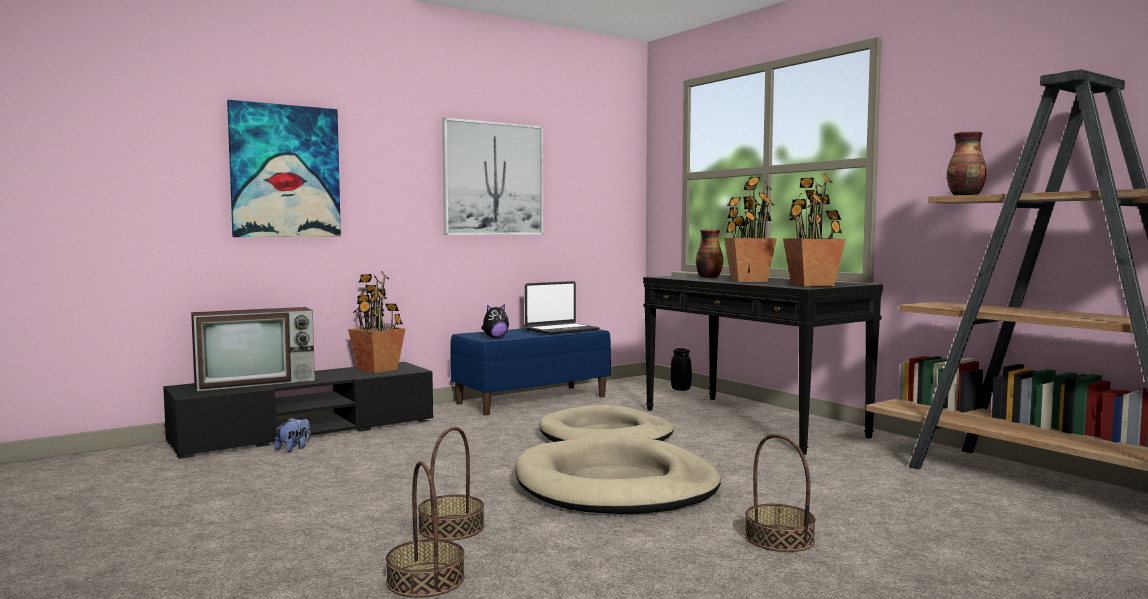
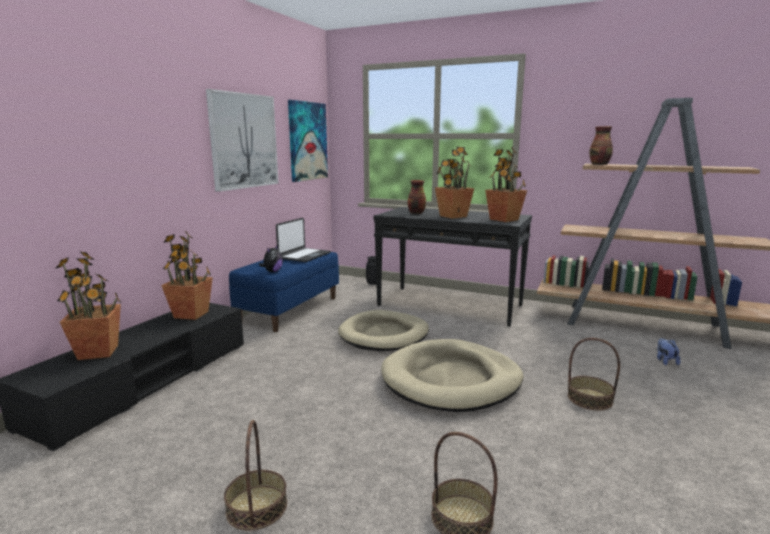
camera: 30 degrees left, 10 degrees up
television [191,307,315,391] -> potted plant [55,252,121,360]
picture [227,100,341,237] -> picture moved to [288,100,328,182]
plush toy [275,418,311,452] -> plush toy moved to [657,338,681,365]
basket [418,427,484,541] -> basket moved to [224,420,287,531]

